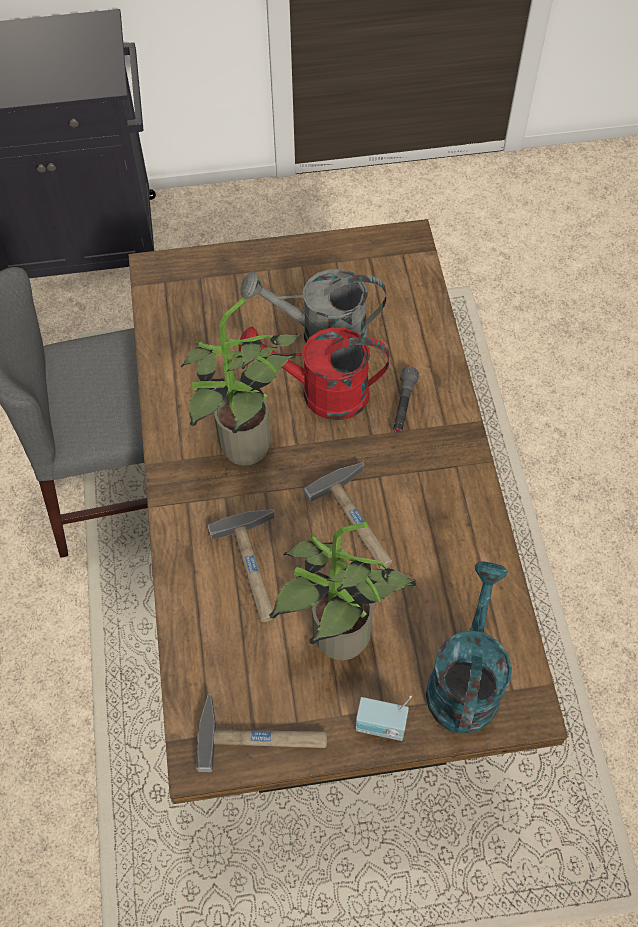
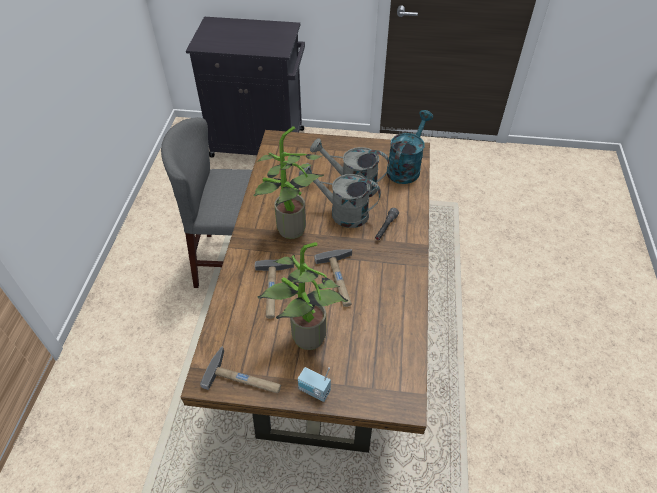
camera: 15 degrees right, 10 degrees down
red watering can [239,327,389,420] -> grey watering can [299,163,381,228]
turquoise watering can [426,561,512,735] -> turquoise watering can moved to [387,110,433,184]

